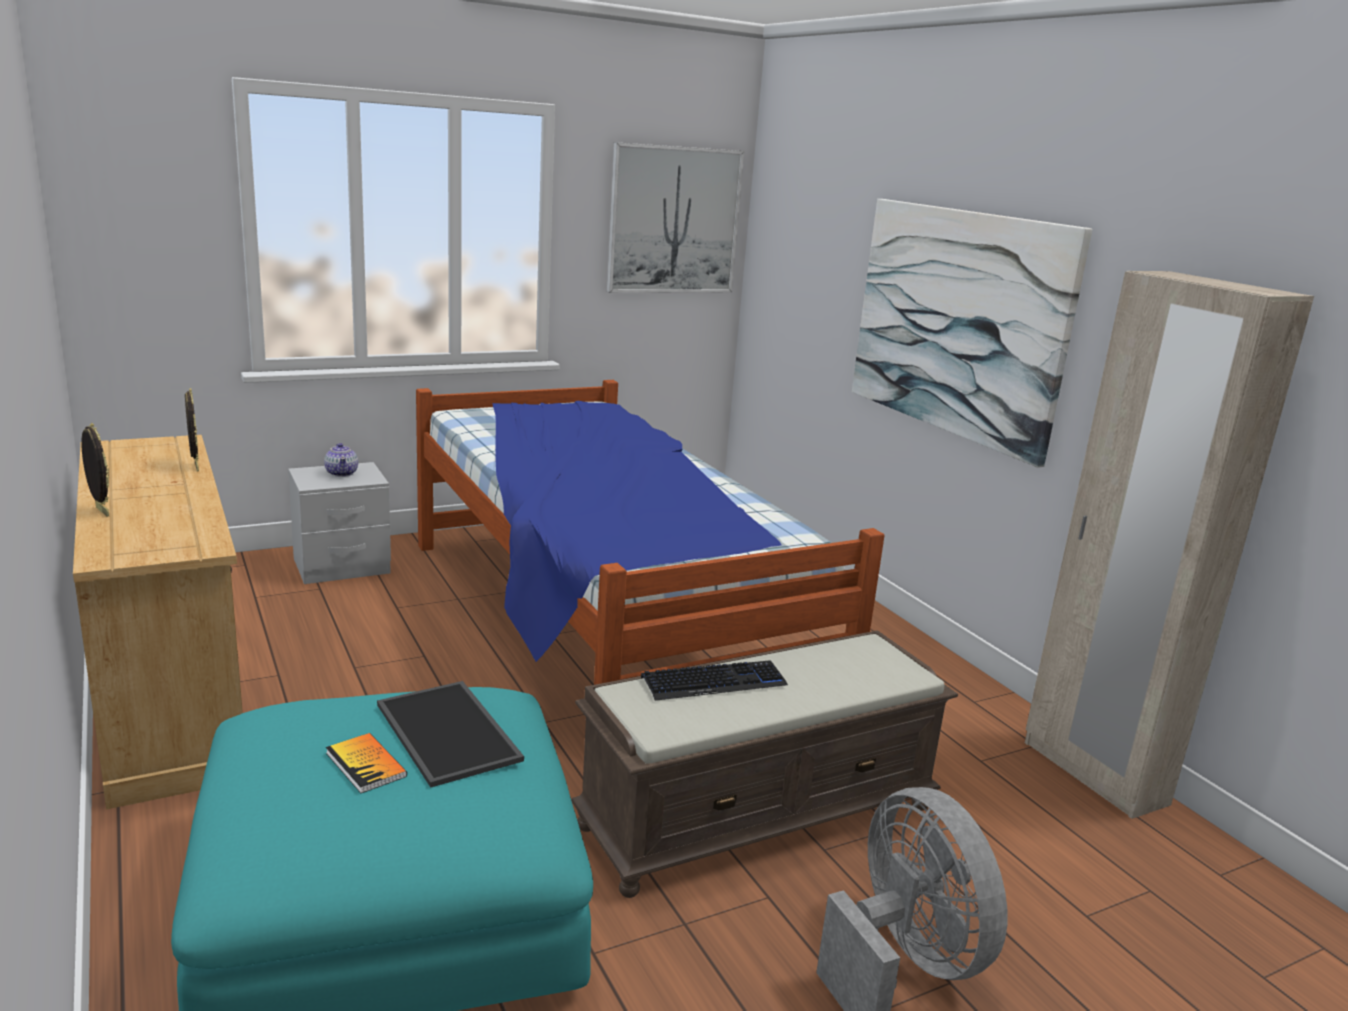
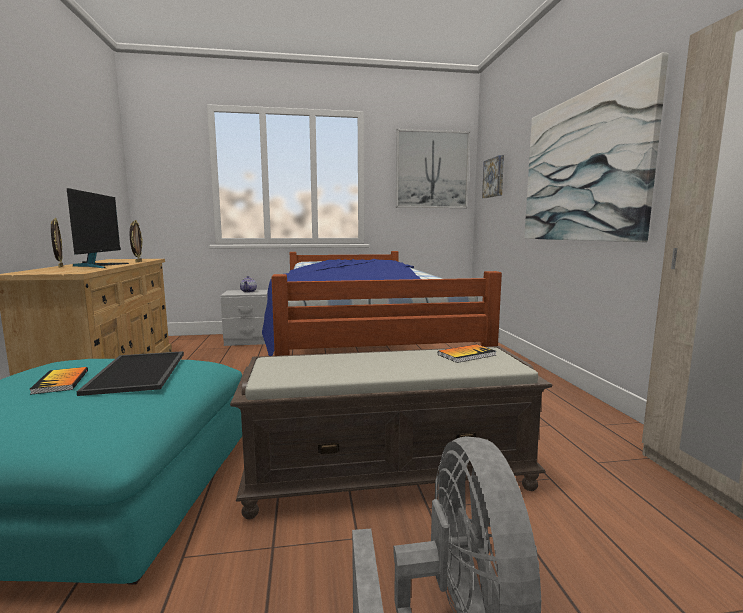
camera: 20 degrees right, 10 degrees down
keyboard [641,660,788,701] -> none
none -> monitor [67,188,129,268]
none -> book [438,344,496,363]
none -> picture [482,155,504,198]

